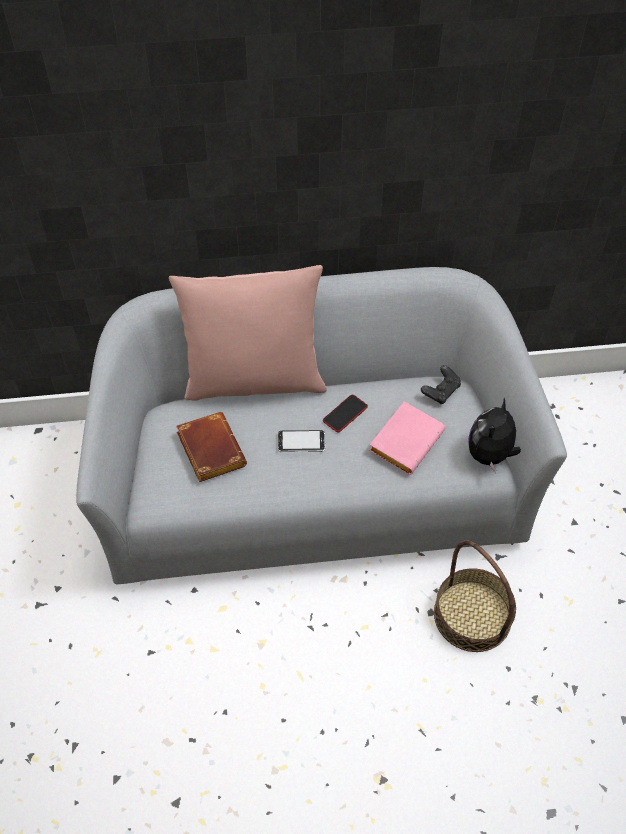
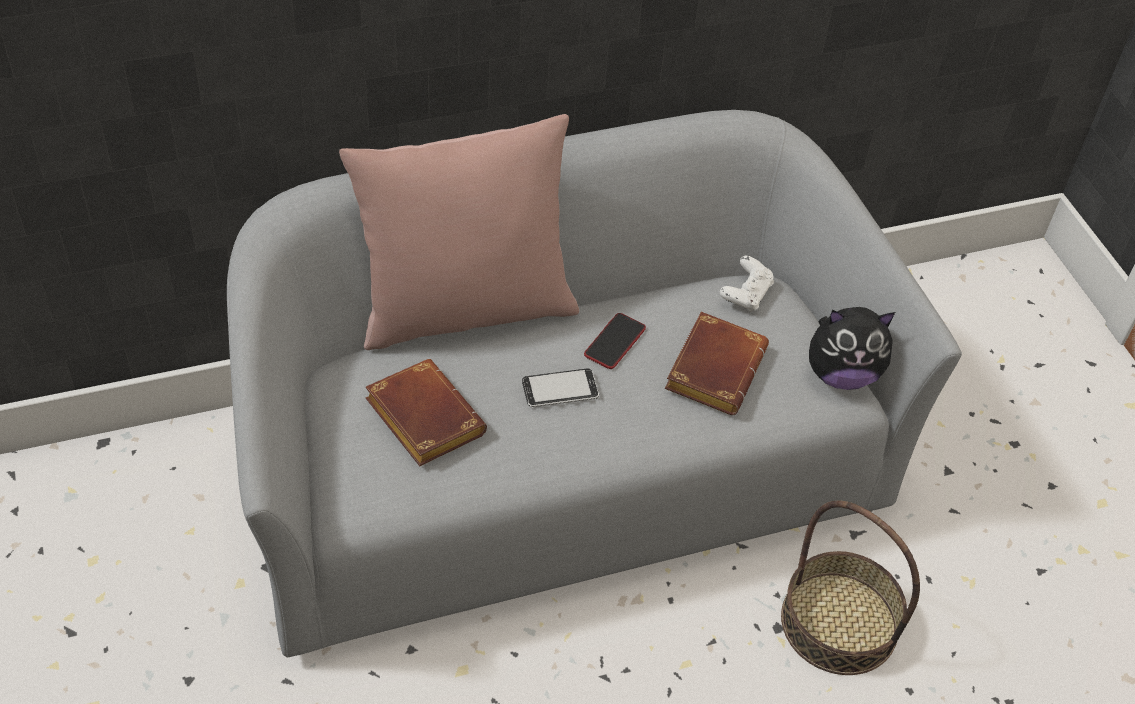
camera: 15 degrees left, 5 degrees down
pink book [369,401,445,475] -> brown book [665,312,769,415]
black game controller [421,365,461,404] -> white game controller [720,256,774,312]
plush toy [468,398,521,474] -> plush toy turned 105 degrees counterclockwise [809,307,895,390]

